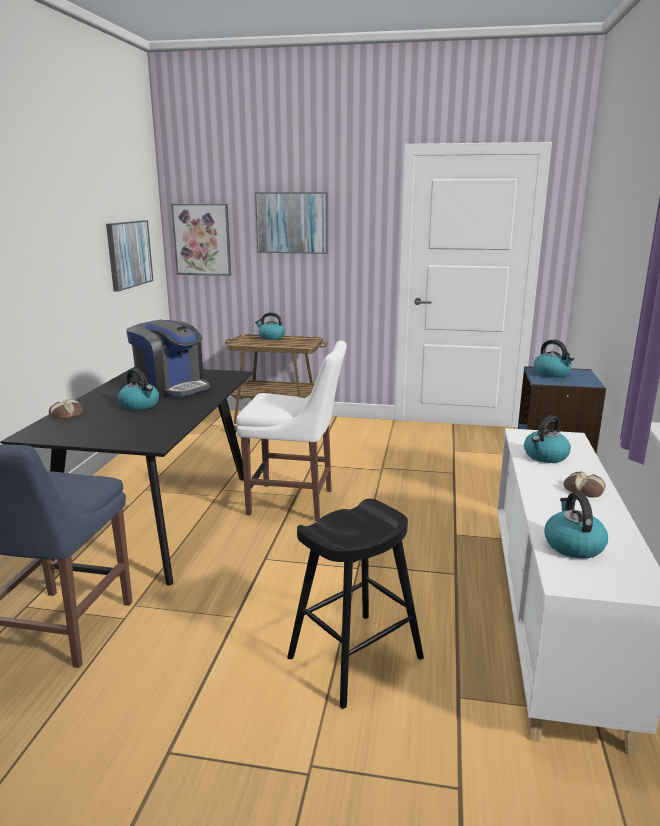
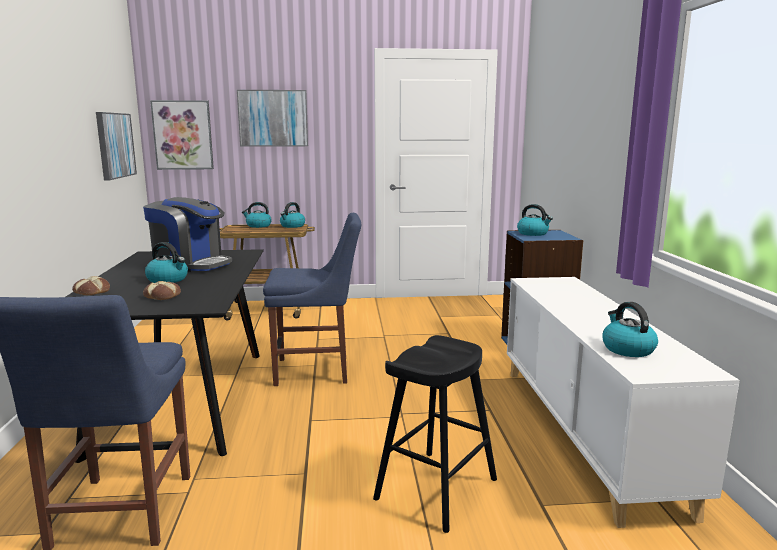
camera: 15 degrees left, 5 degrees down
white chair [236,341,347,521] -> blue chair [263,213,361,386]
kettle [524,415,571,463] -> kettle moved to [280,202,305,228]
bread [564,472,605,498] -> bread moved to [143,281,181,300]

